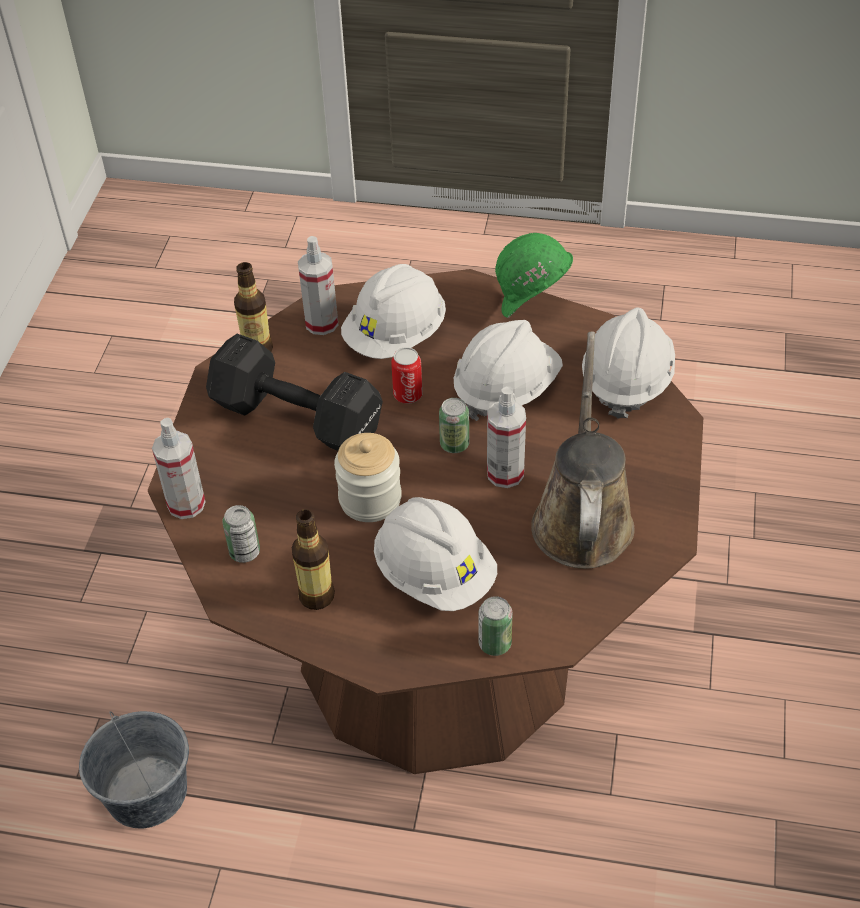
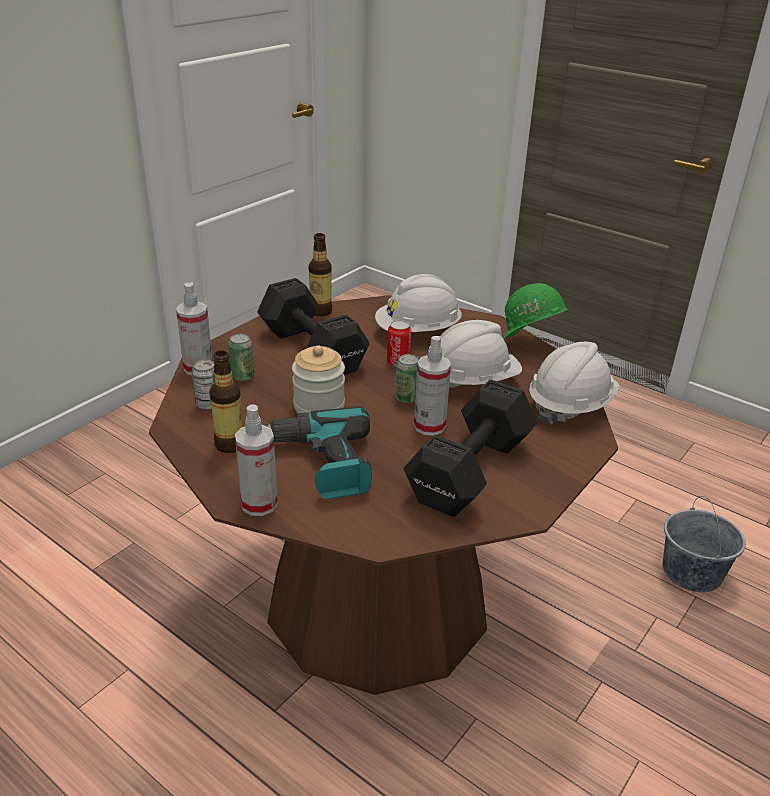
camera: 25 degrees right, 15 degrees down
grey bucket [79,711,189,829] -> grey bucket moved to [663,496,746,592]
spray bottle [298,236,338,335] -> spray bottle moved to [235,404,278,516]
white hard hat [374,497,497,611] -> power drill [267,406,371,499]
can [479,596,513,656] -> can moved to [228,333,255,381]
brown watering can [531,331,635,569] -> black dumbbell [404,379,537,517]

